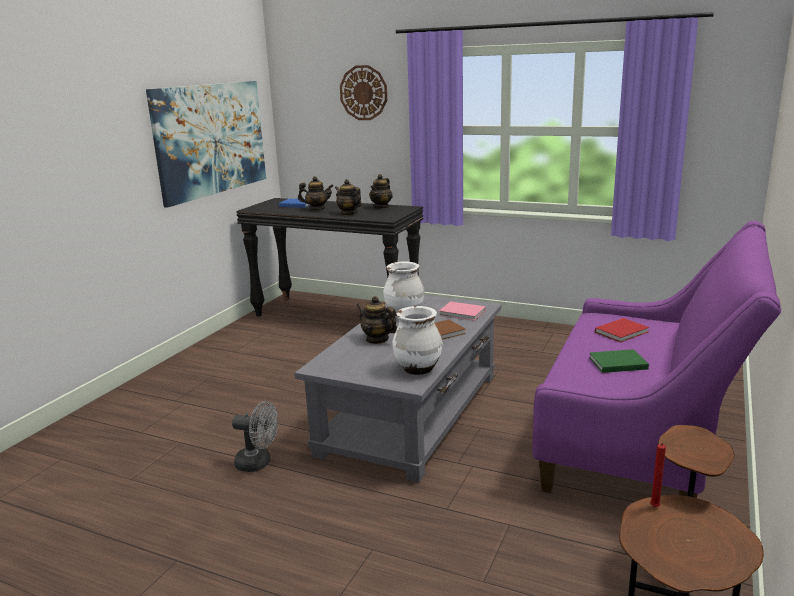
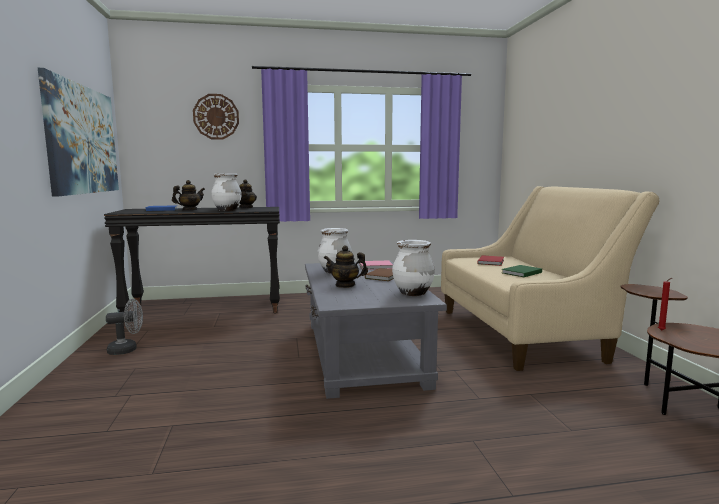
camera: 35 degrees left, 10 degrees down
grey fan [232,401,278,472] -> grey fan moved to [106,299,143,355]
teapot [335,179,362,216] -> white vase [211,174,242,211]
purple sofa [532,221,781,498] -> beige sofa [441,186,660,371]

